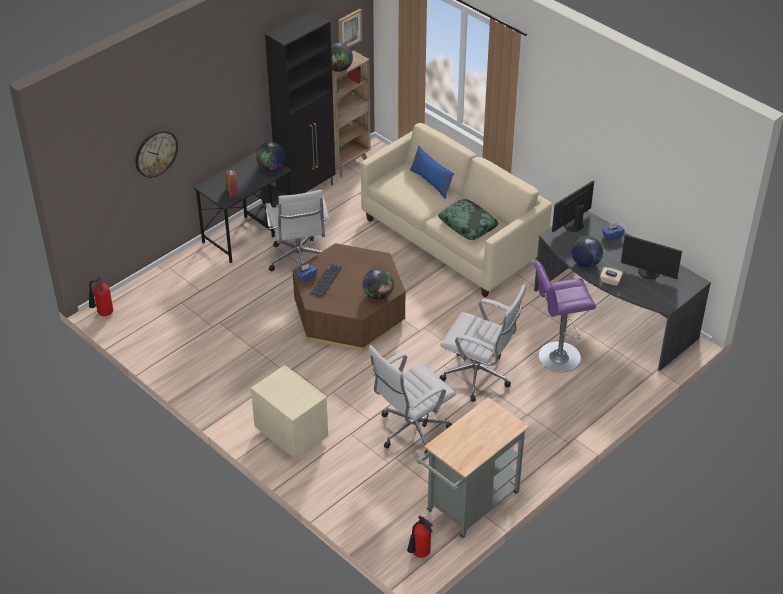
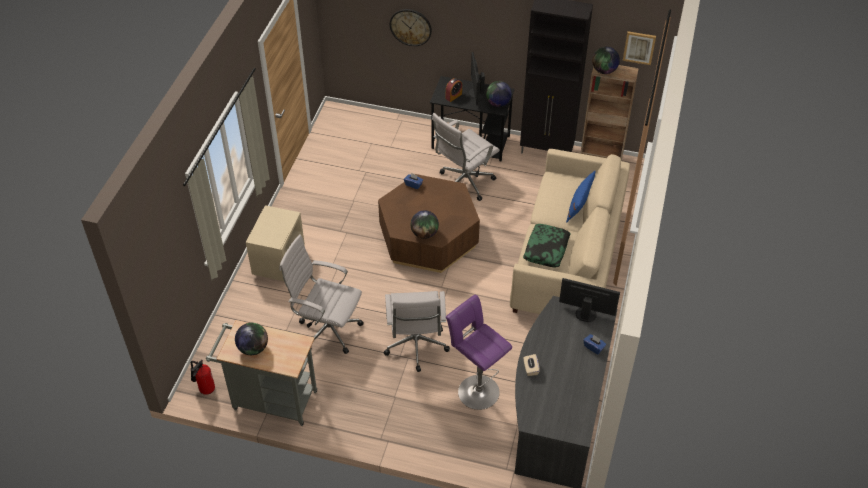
camera: 60 degrees right, 5 degrees up
fire extinguisher [89,276,113,316] -> none
keyboard [310,264,342,298] -> none
globe [571,236,603,268] -> globe moved to [235,323,268,355]
monitor [621,235,682,279] -> monitor moved to [469,52,485,105]

